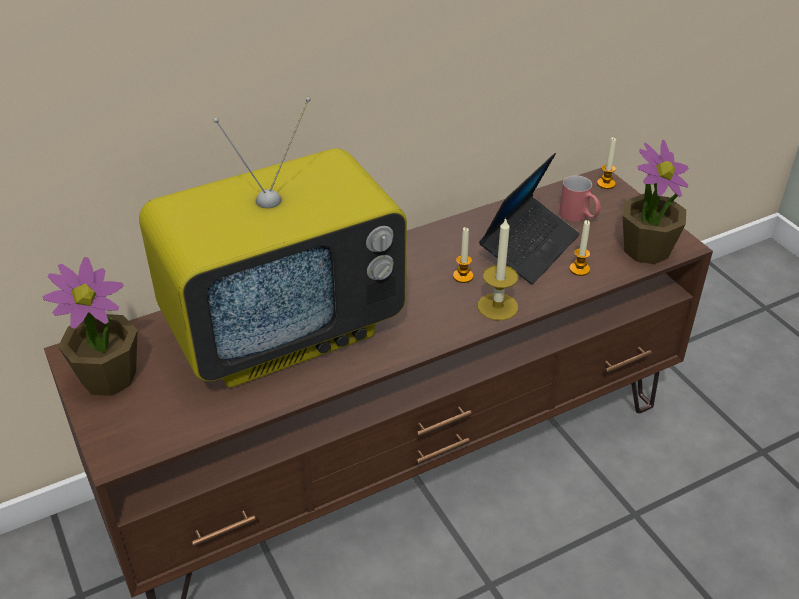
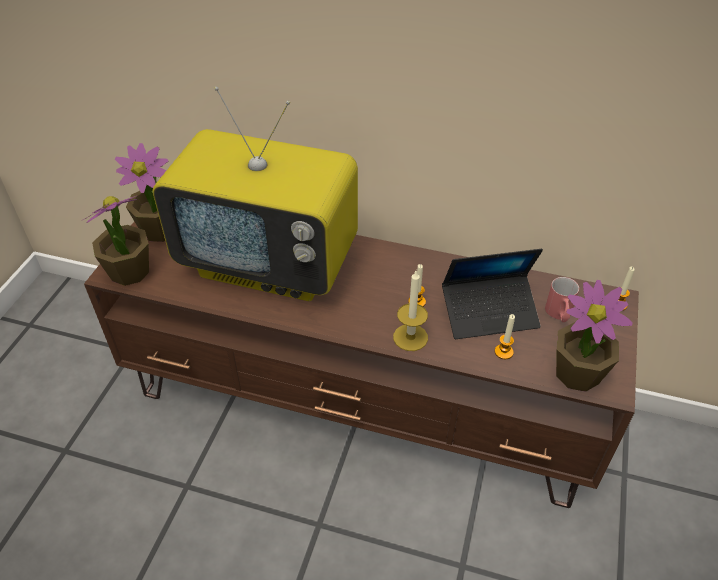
camera: 45 degrees right, 5 degrees up
none -> potted plant [81,196,149,286]

